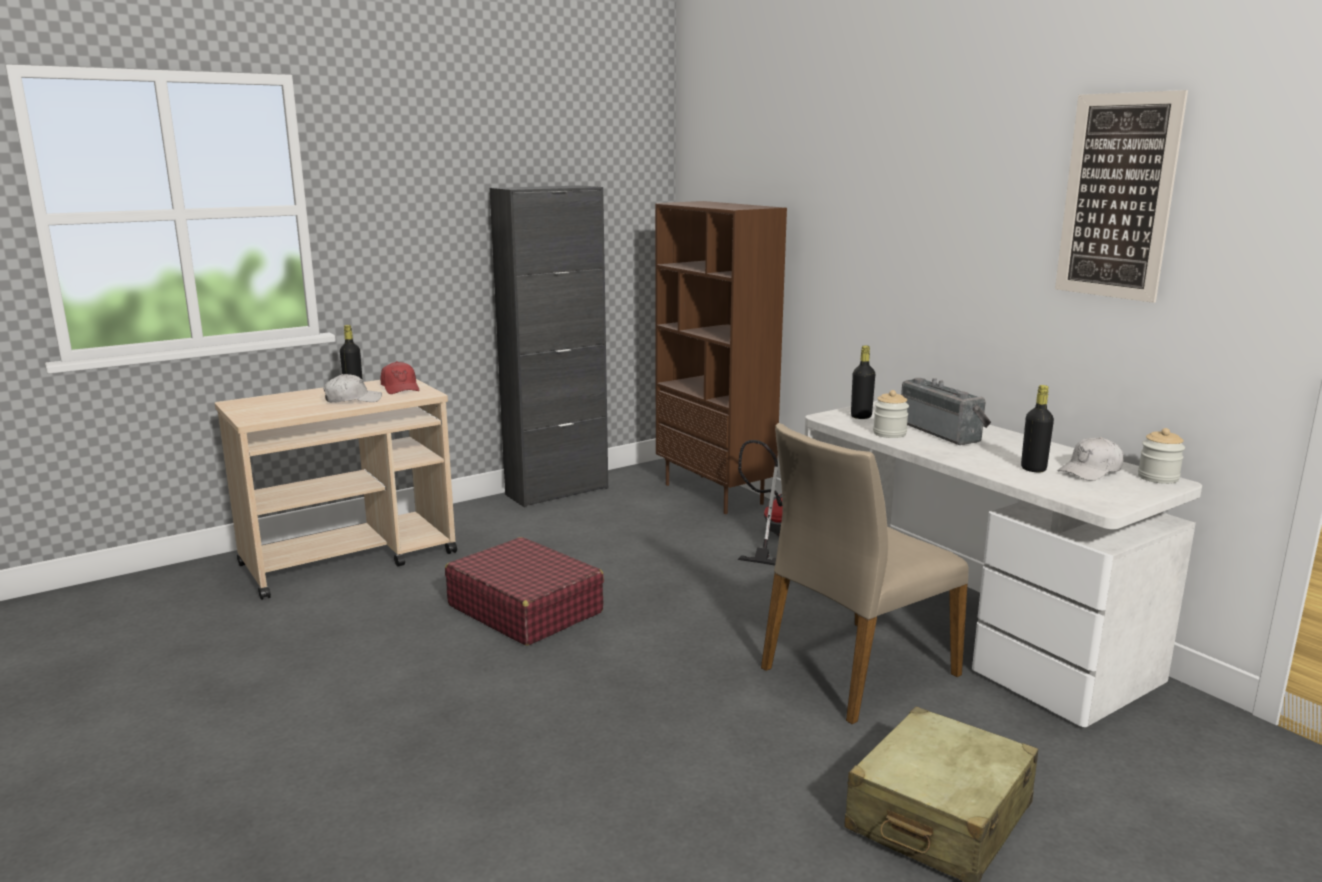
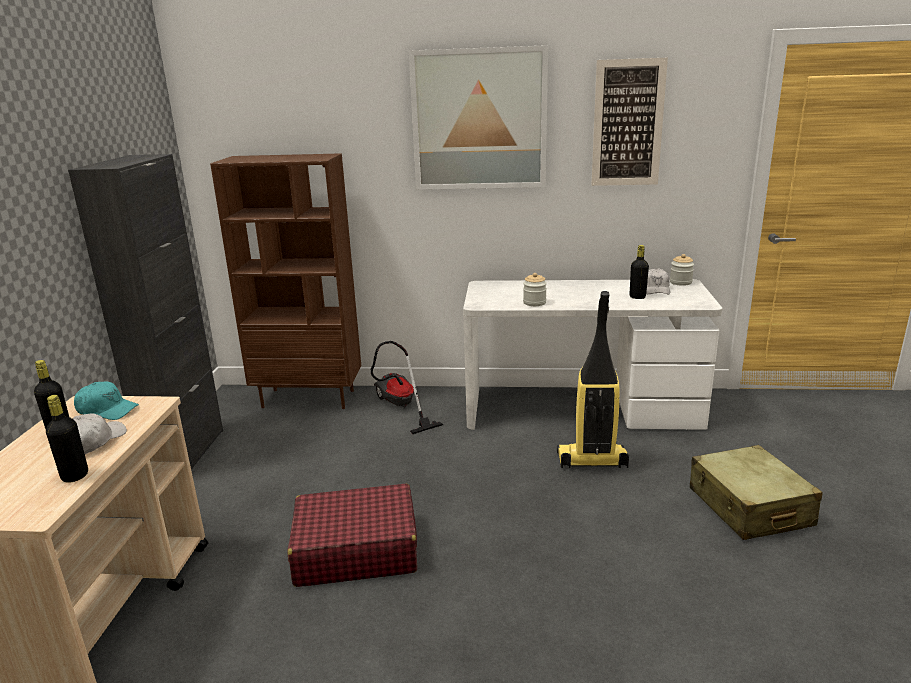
camera: 50 degrees left, 5 degrees up
red cap [380,361,419,394] -> turquoise cap [74,382,139,420]
beige chair [761,423,969,724] -> vacuum cleaner [557,291,629,468]
black bottle [851,345,875,419] -> black bottle moved to [46,395,88,483]
radio [901,378,991,445] -> none
none -> picture [409,45,548,190]

